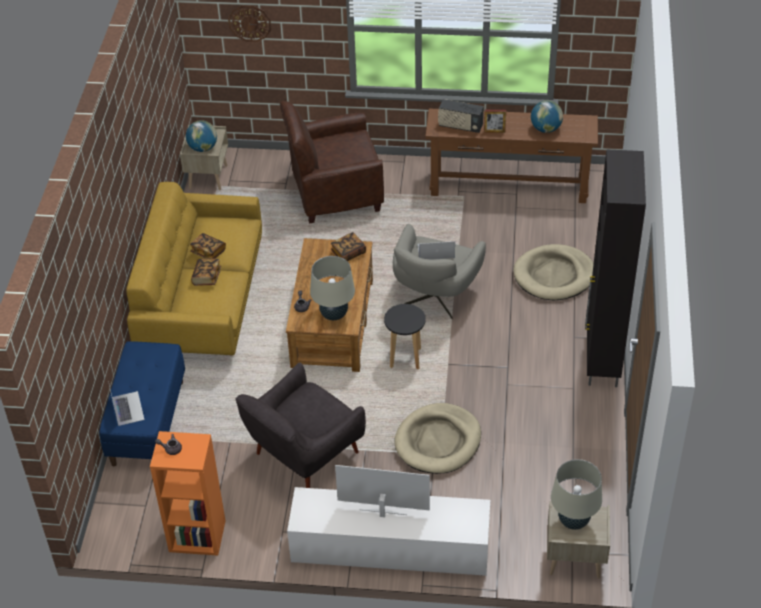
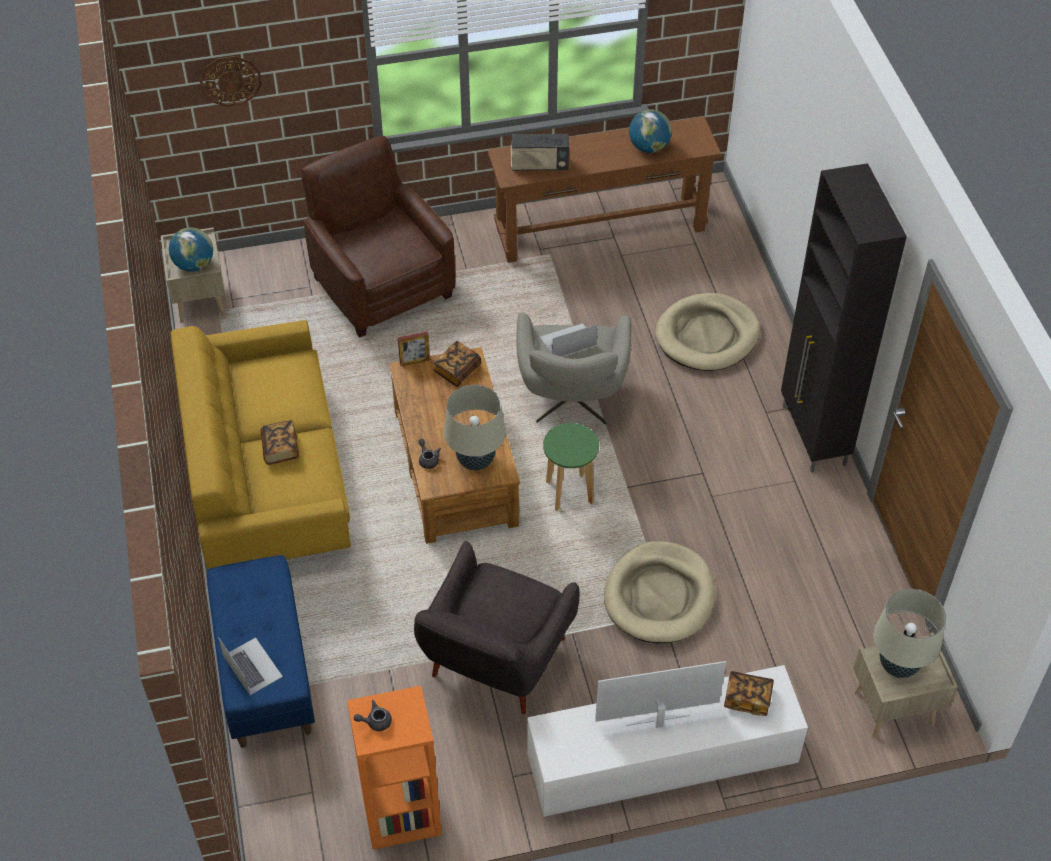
camera: 20 degrees left, 5 degrees up
book [190,233,226,259] -> book moved to [724,671,774,716]
brown armchair [280,101,384,224] -> brown armchair turned 90 degrees clockwise [301,136,456,338]
black stool [384,304,426,369] -> green stool [543,423,599,511]
picture frame [484,110,506,133] -> picture frame moved to [398,331,430,366]

